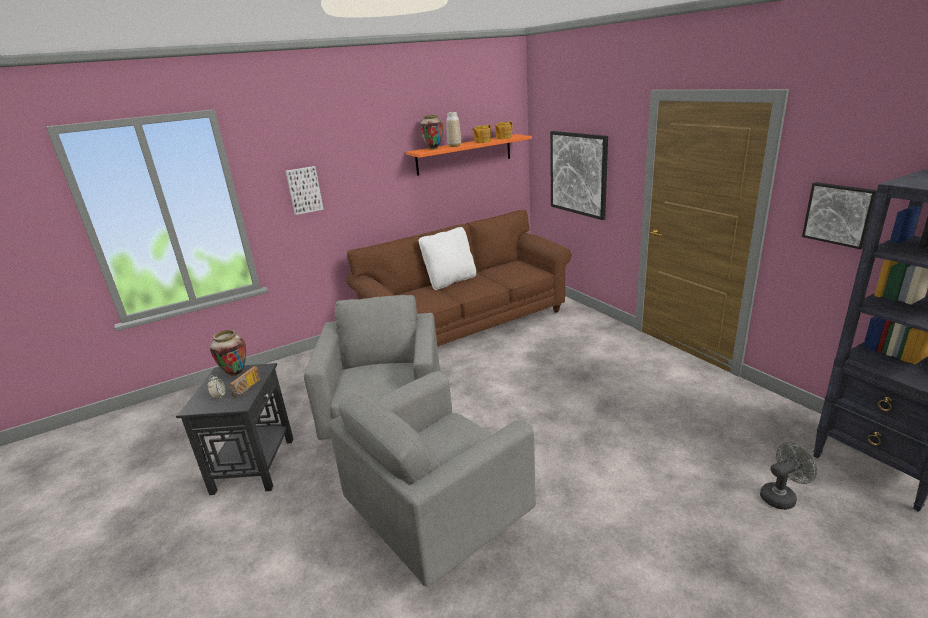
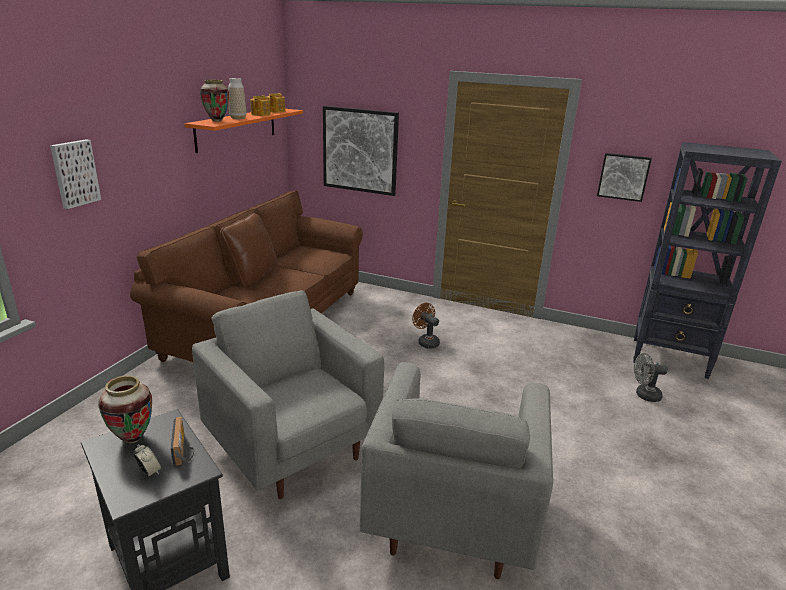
camera: 40 degrees left, 0 degrees up
white pillow [419,227,476,290] -> brown pillow [220,213,278,289]
grey fan [760,442,817,510] -> grey fan turned 120 degrees counterclockwise [634,353,668,402]
none -> brown fan [412,303,440,348]

